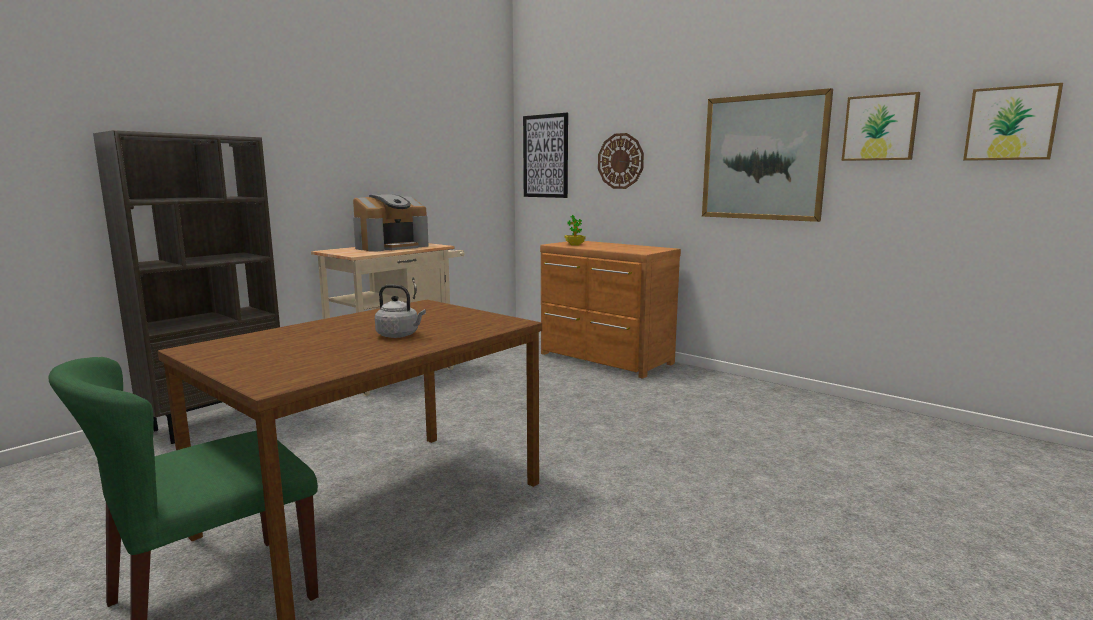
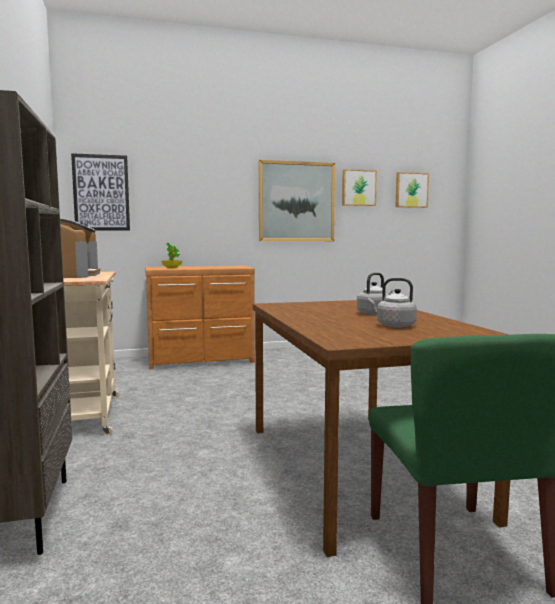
camera: 55 degrees left, 5 degrees down
wall clock [598,133,644,189] -> none
none -> grey kettle [368,278,417,328]

